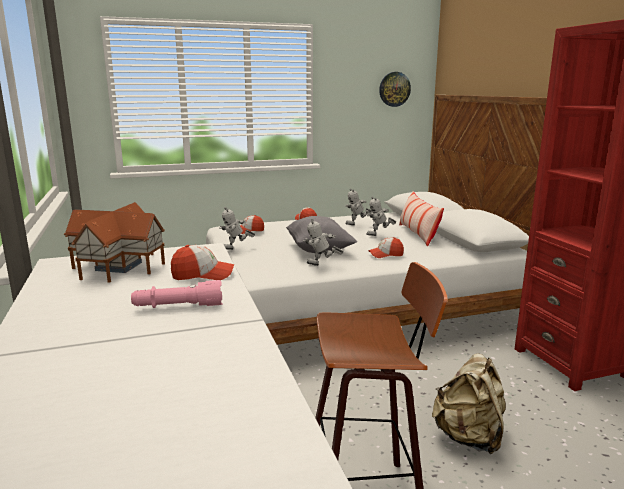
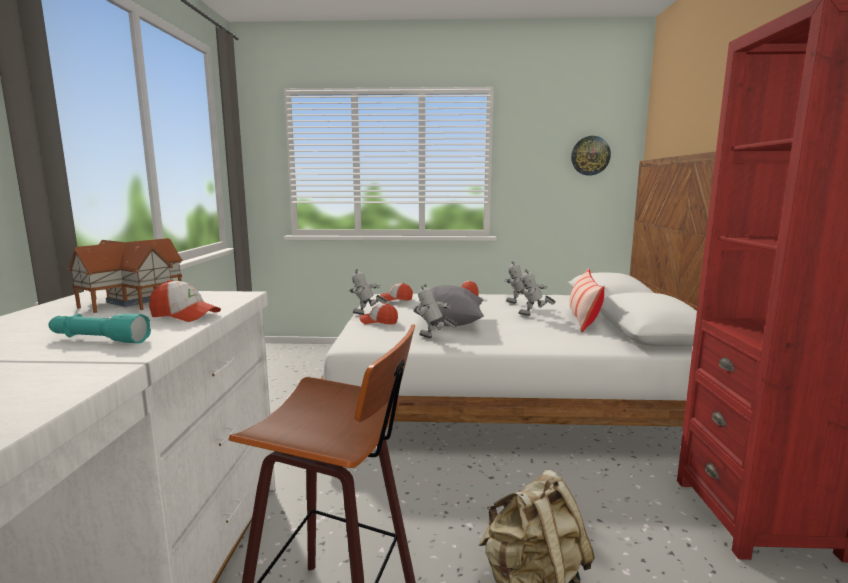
camera: 20 degrees right, 5 degrees down
pink flashlight [131,280,223,308] -> turquoise flashlight [48,313,151,343]
cap [368,237,404,258] -> cap moved to [359,303,398,325]

